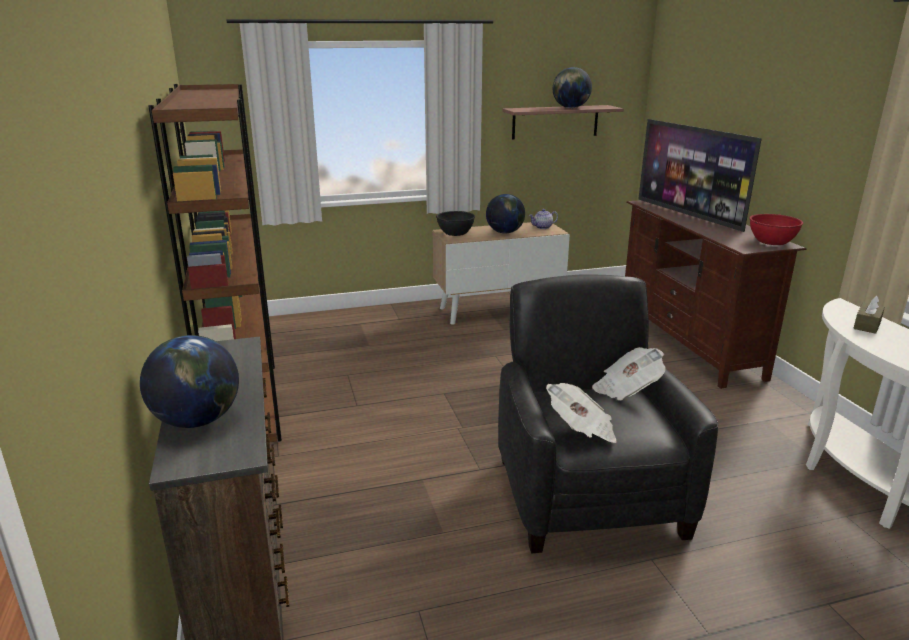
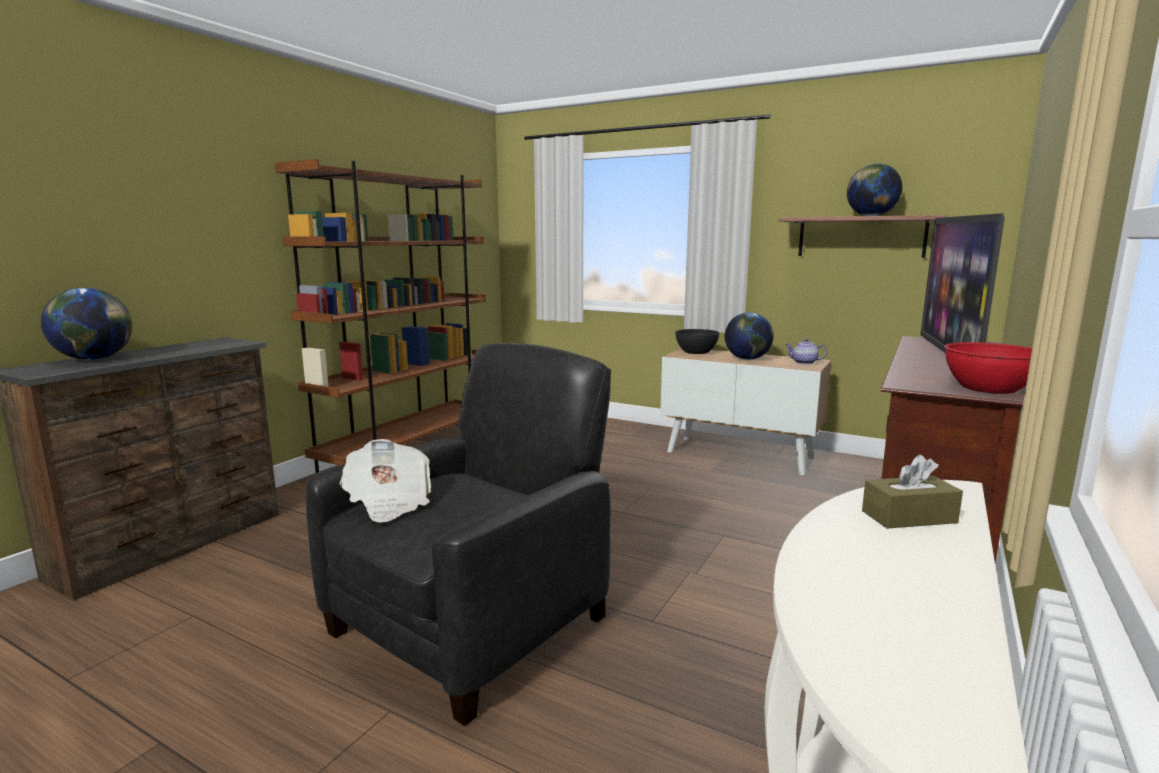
camera: 45 degrees right, 10 degrees down
newspaper [592,347,666,401] -> none

